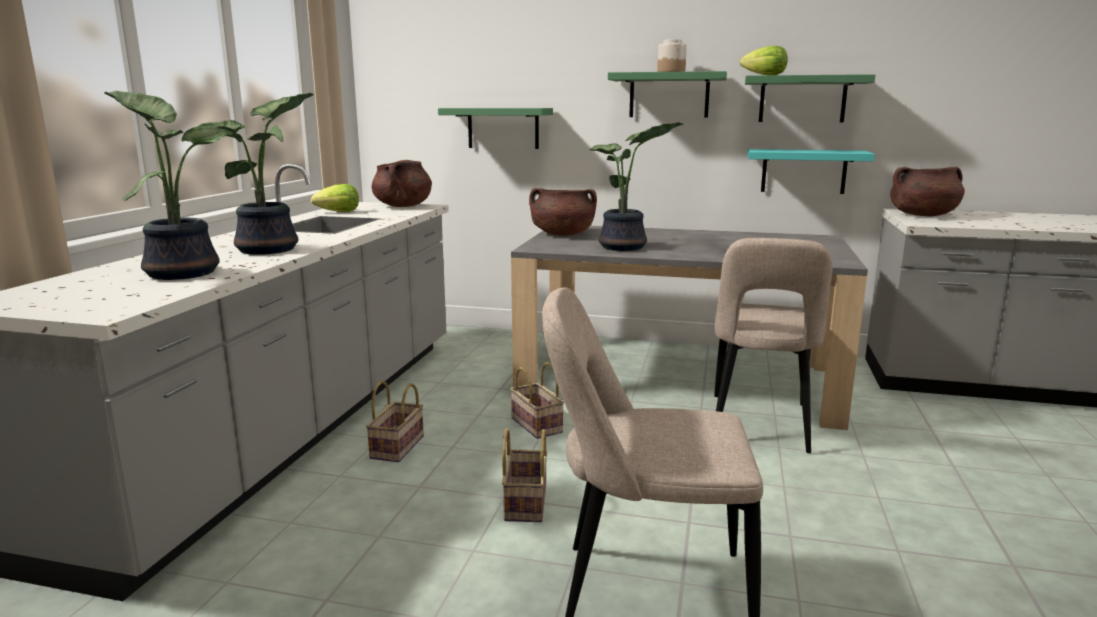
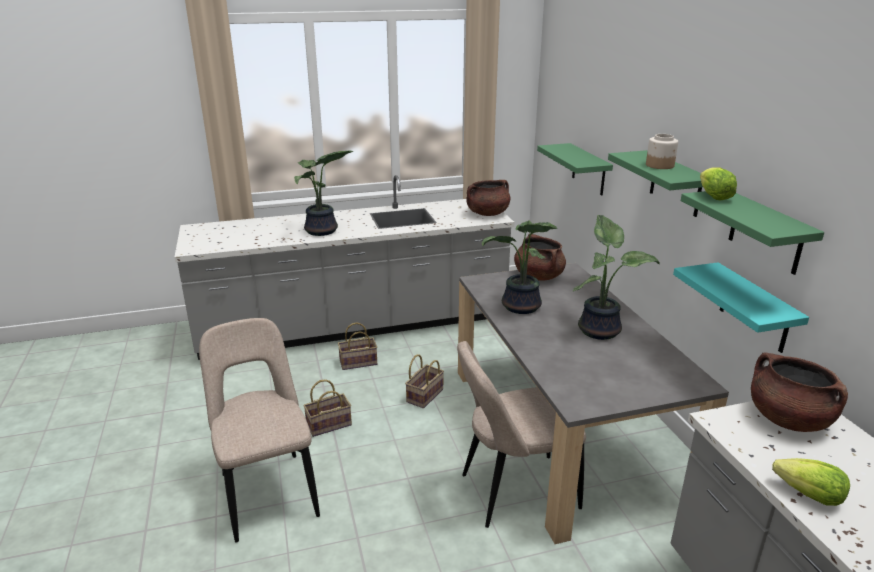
camera: 60 degrees right, 10 degrees up
potted plant [104,91,242,280] -> potted plant moved to [573,215,660,340]
lettuce [311,184,359,212] -> lettuce moved to [772,458,850,506]

